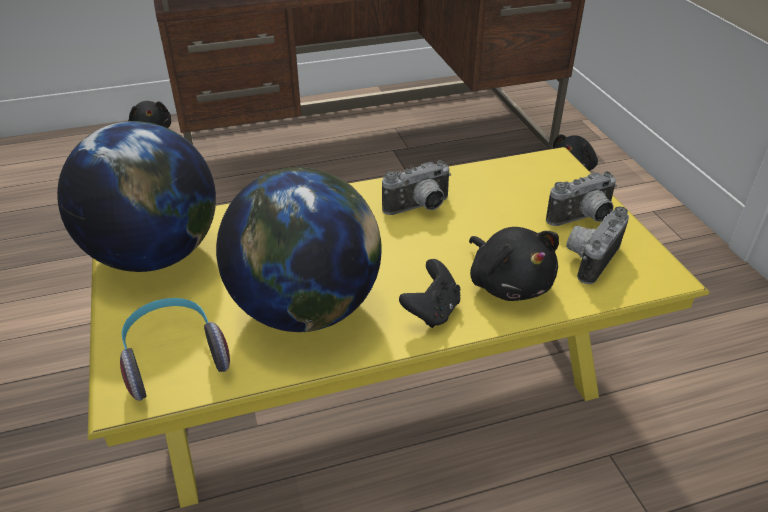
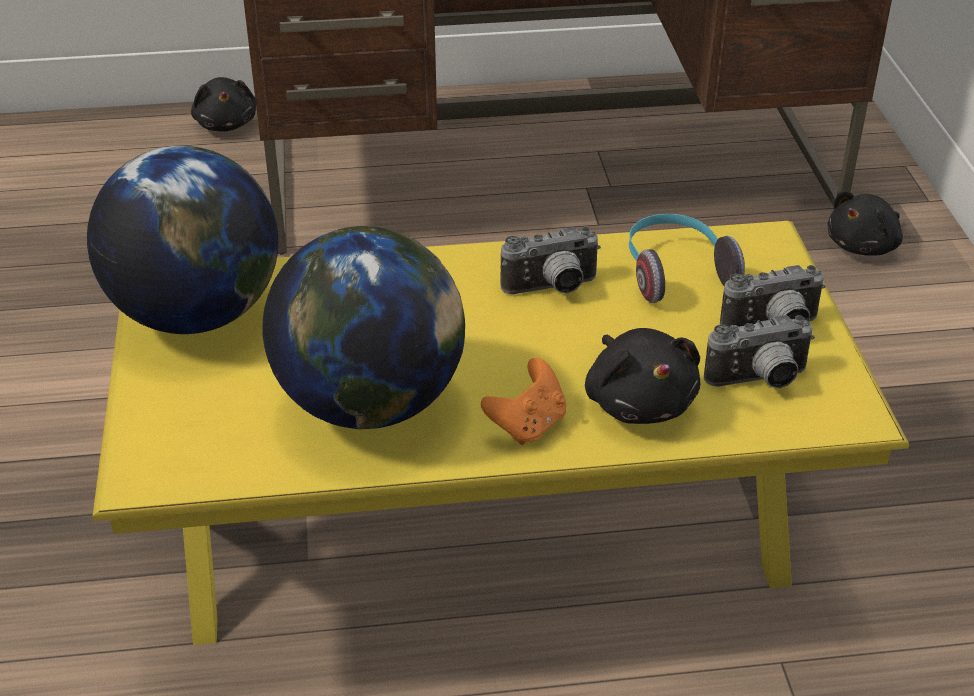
camera: 10 degrees right, 0 degrees up
headphones [120,298,230,401] -> headphones moved to [629,214,745,303]
black game controller [399,259,460,328] -> orange game controller [481,358,566,445]
camera [566,206,629,284] -> camera turned 150 degrees counterclockwise [704,315,815,388]

